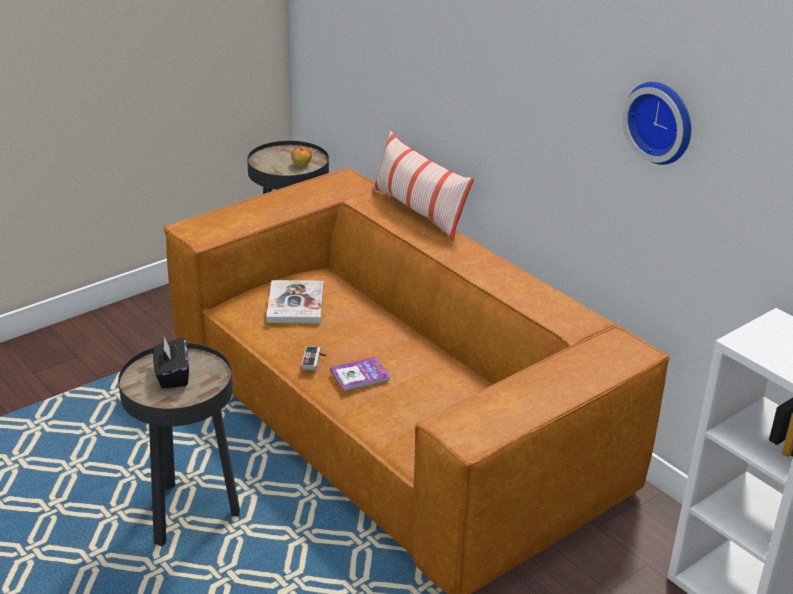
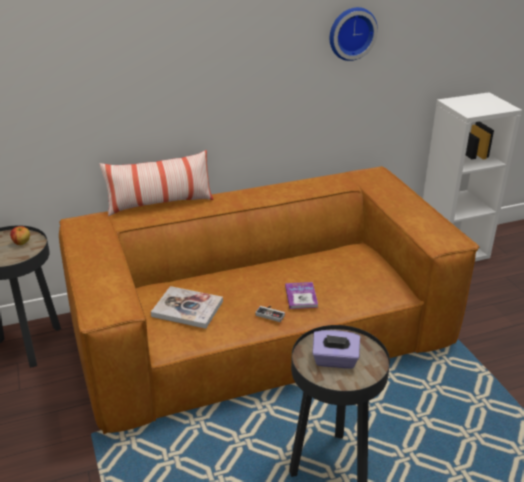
camera: 70 degrees left, 0 degrees up
black tissue box [153,337,189,388] -> purple tissue box [312,330,360,369]

